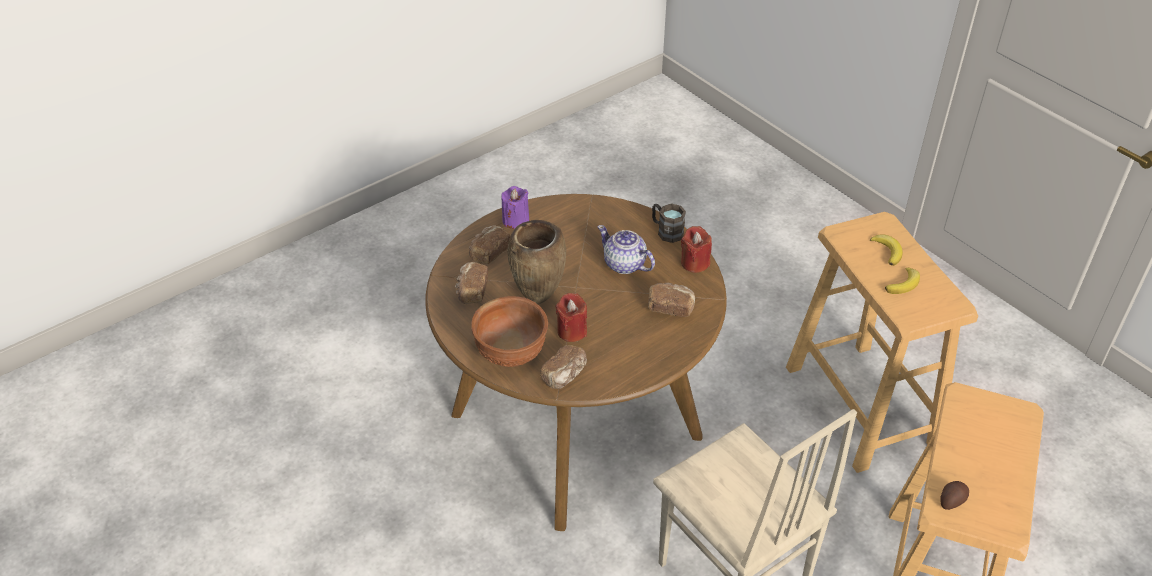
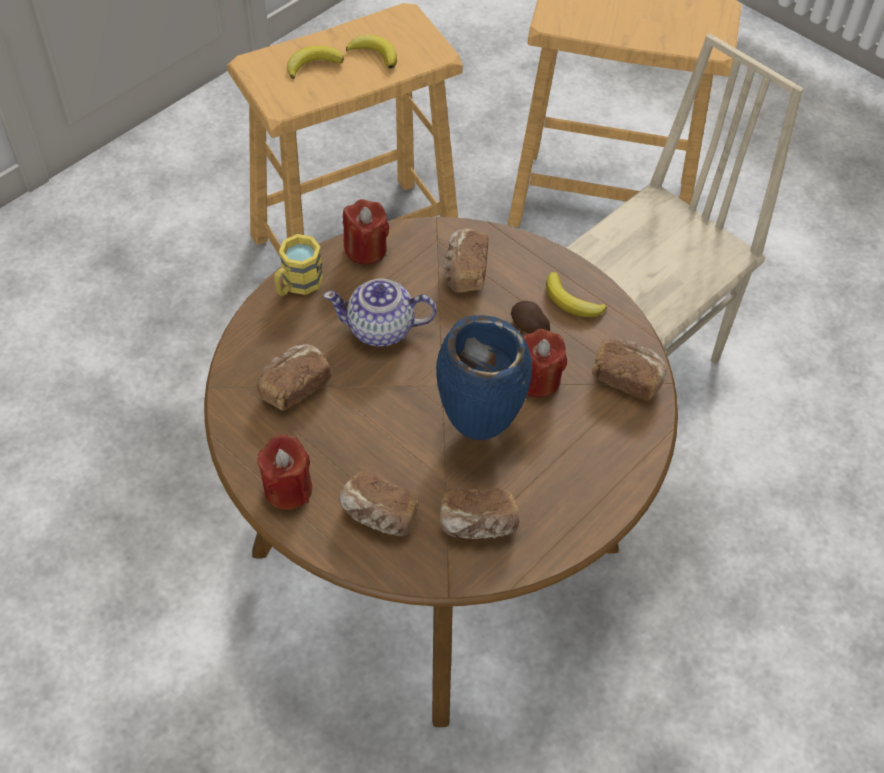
camera: 100 degrees left, 10 degrees up
brown bowl [471,296,548,367] -> none
purple candle [501,186,529,229] -> red candle [257,435,312,510]
brown vase [507,220,566,304] -> blue vase [436,315,532,440]
teapot [597,225,655,274] -> teapot turned 60 degrees clockwise [323,278,437,347]
brown mug [652,203,686,243] -> yellow mug [274,234,323,296]
potato [940,481,969,510] -> potato moved to [511,301,550,334]
none -> bread [257,344,332,410]
none -> banana [546,272,607,317]

